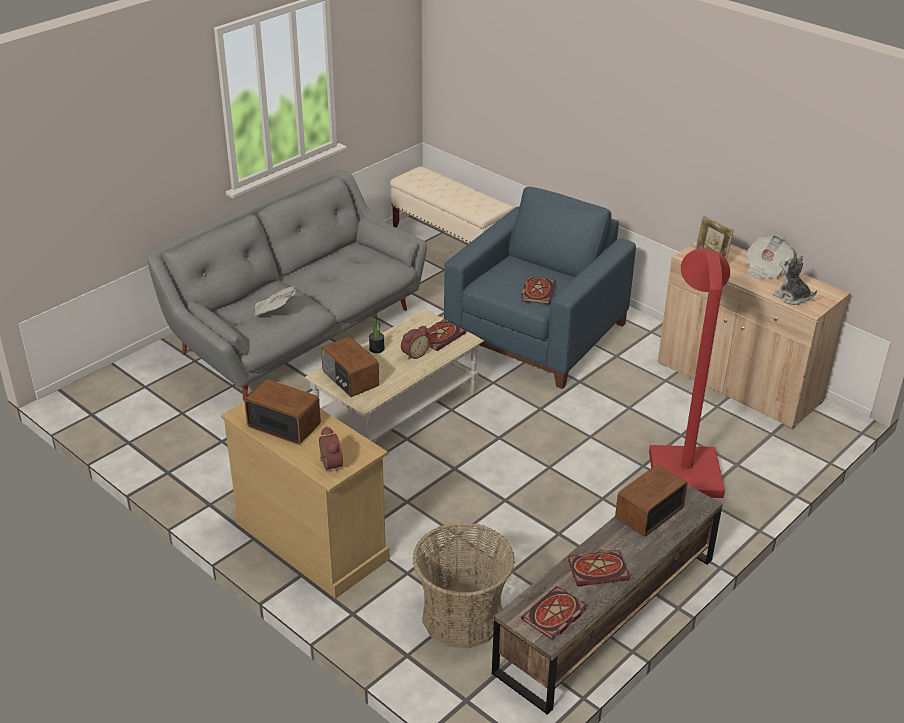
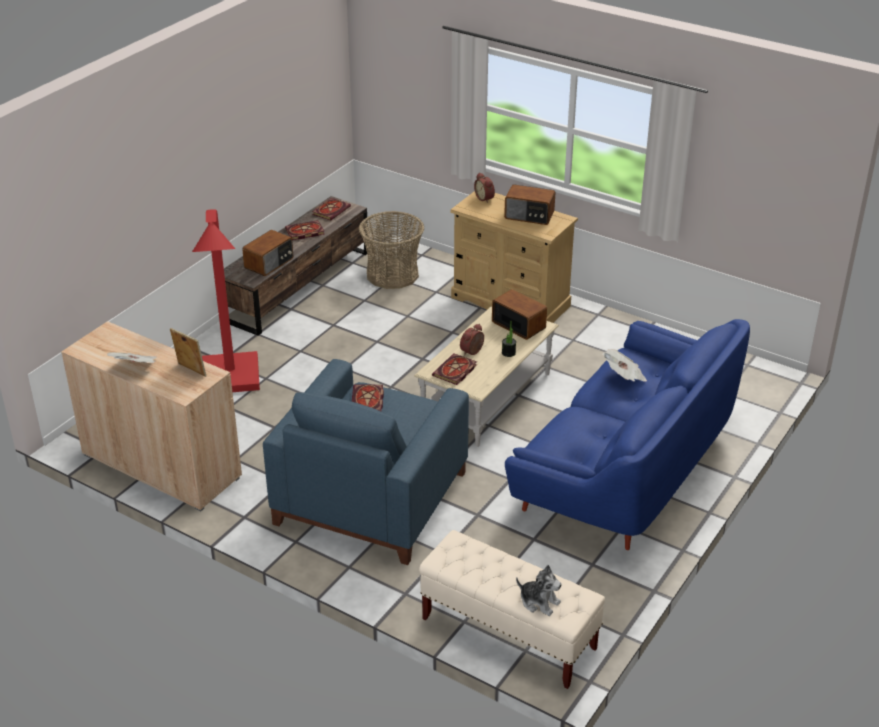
camera: 170 degrees right, 0 degrees up
grey sofa [147,170,427,400] -> blue sofa [505,319,750,550]
plush toy [773,256,817,305] -> plush toy moved to [516,565,561,616]

